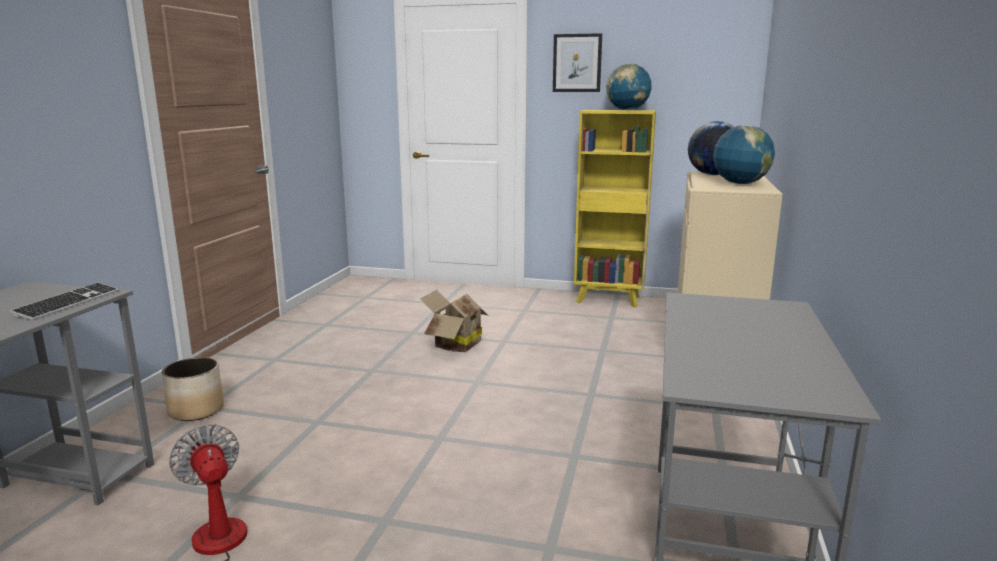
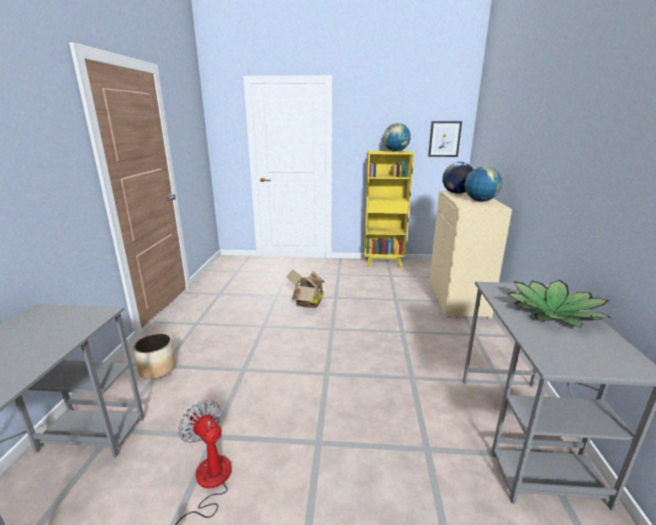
camera: 10 degrees left, 5 degrees up
keyboard [9,283,119,320] -> none
picture [553,33,602,92] -> picture moved to [428,121,462,157]
none -> potted plant [507,280,611,328]

